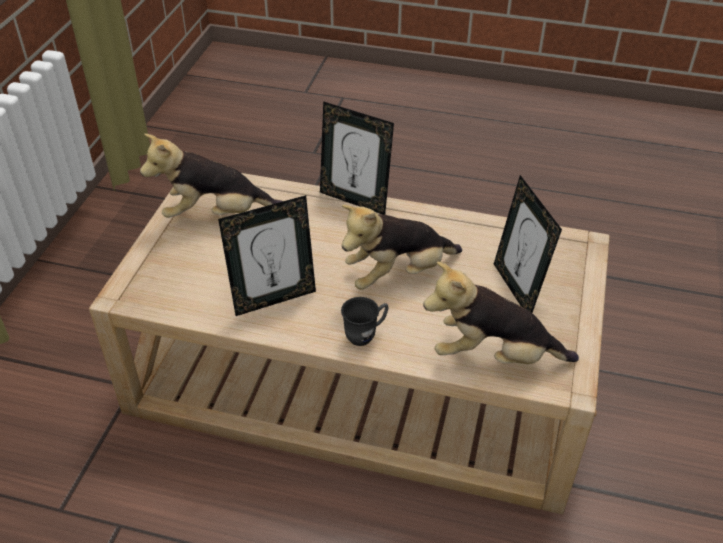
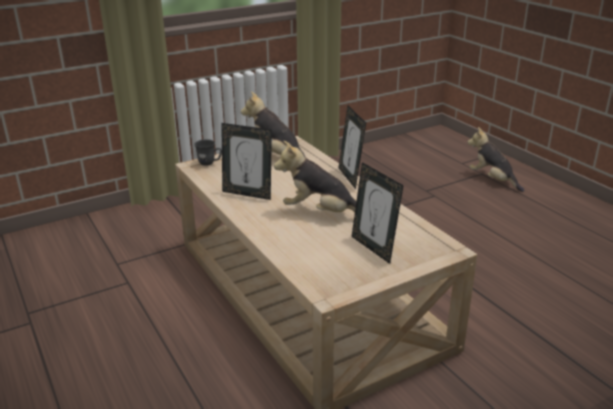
camera: 45 degrees right, 15 degrees down
grey mug [341,297,389,346] -> grey mug moved to [195,139,222,166]
plush toy [423,262,579,364] -> plush toy moved to [467,127,524,192]
picture frame [494,175,562,313] -> picture frame turned 60 degrees counterclockwise [352,162,404,264]

